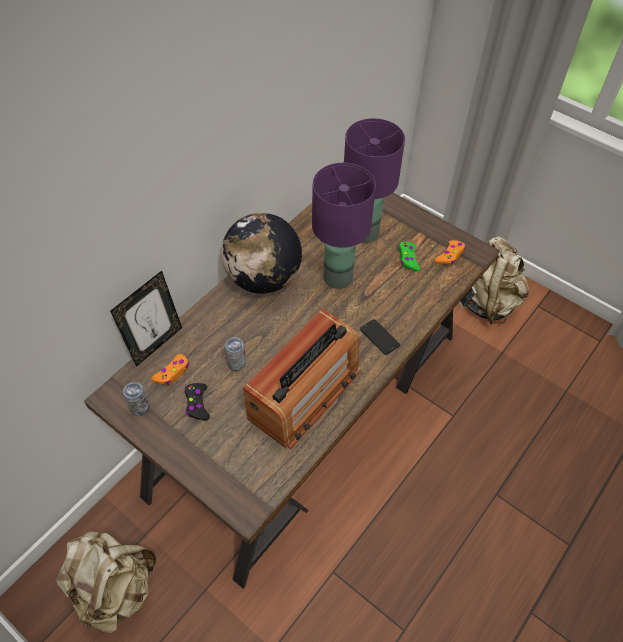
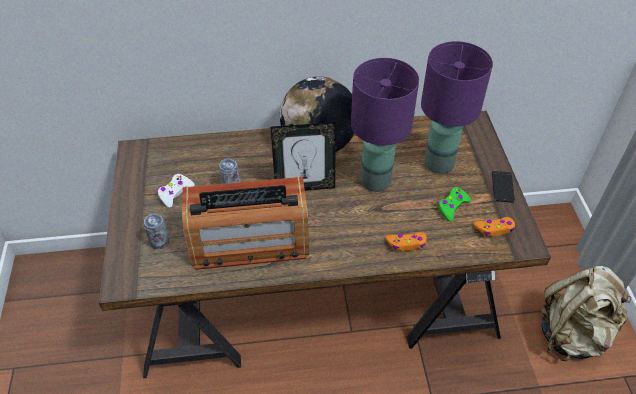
camera: 45 degrees right, 5 degrees down
beige backpack [56,532,156,633] -> none
picture frame [110,271,182,367] -> picture frame moved to [271,122,336,191]
can [123,382,150,416] -> can moved to [144,214,170,249]
orange game controller [151,354,189,385] -> orange game controller moved to [386,232,427,251]
black game controller [184,383,210,421] -> white game controller [157,174,195,208]
phone [360,319,400,355] -> phone moved to [492,171,515,203]

